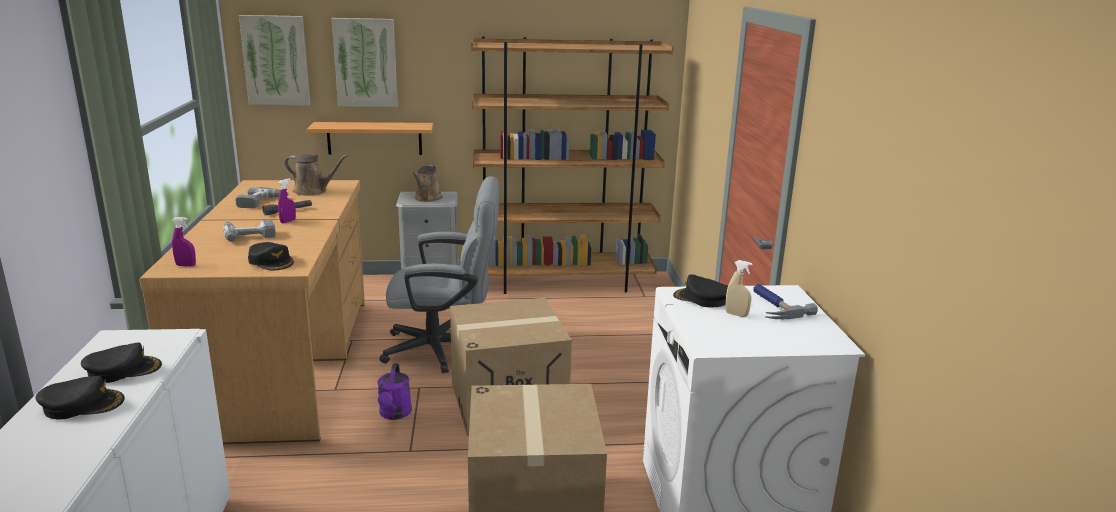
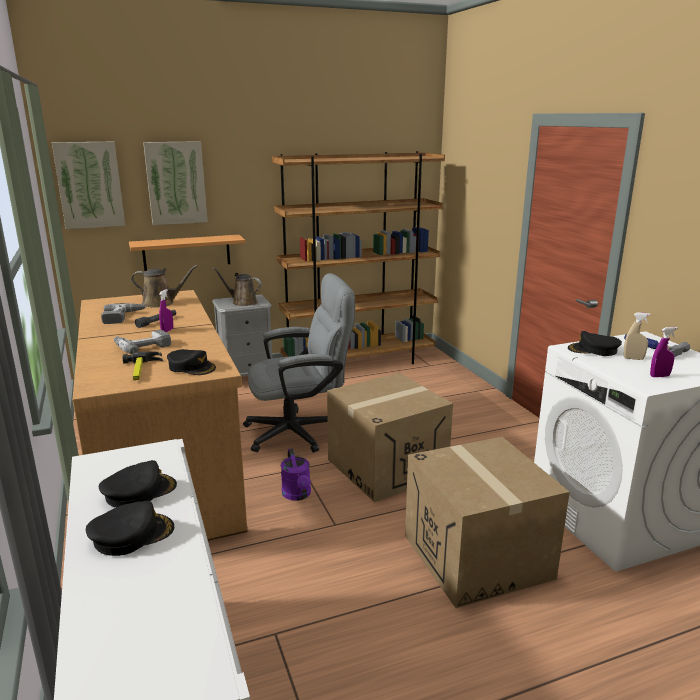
camera: 15 degrees left, 0 degrees up
purple spray bottle [172,217,196,267] -> purple spray bottle moved to [650,327,678,377]
brown watering can [412,165,443,202] -> brown watering can turned 120 degrees clockwise [213,268,262,306]
none -> hammer [122,352,163,380]

